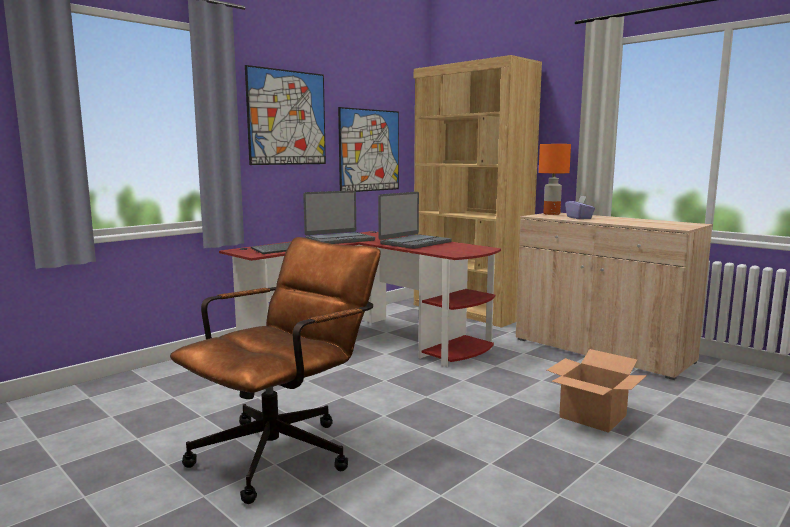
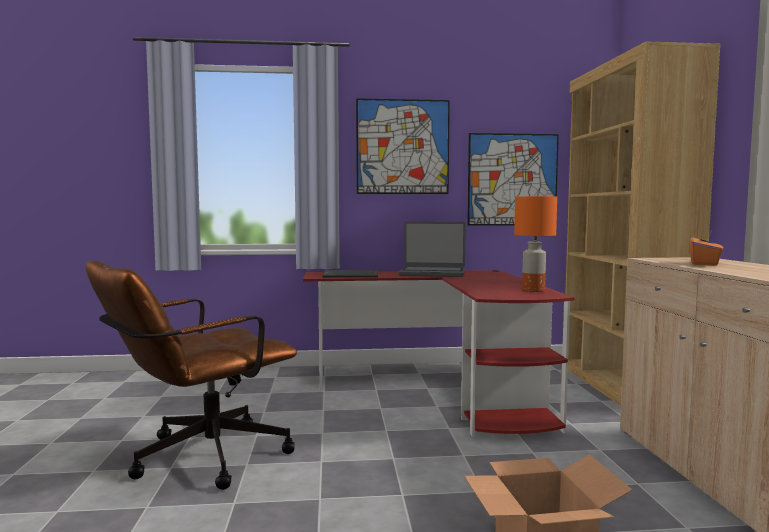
camera: 40 degrees right, 5 degrees down
brown office chair [170,237,381,504] -> brown office chair turned 150 degrees clockwise [86,261,297,490]
laptop [378,192,452,249] -> none
orange table lamp [539,144,571,215] -> orange table lamp moved to [514,196,557,292]
purple tissue box [565,196,595,219] -> orange tissue box [689,231,723,266]

